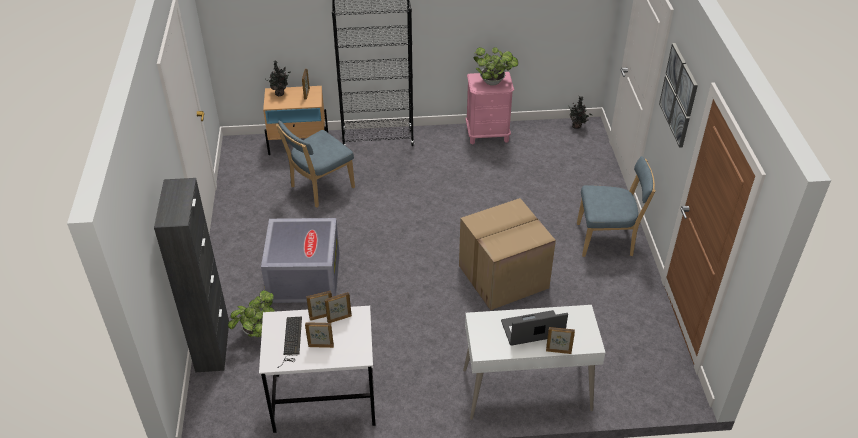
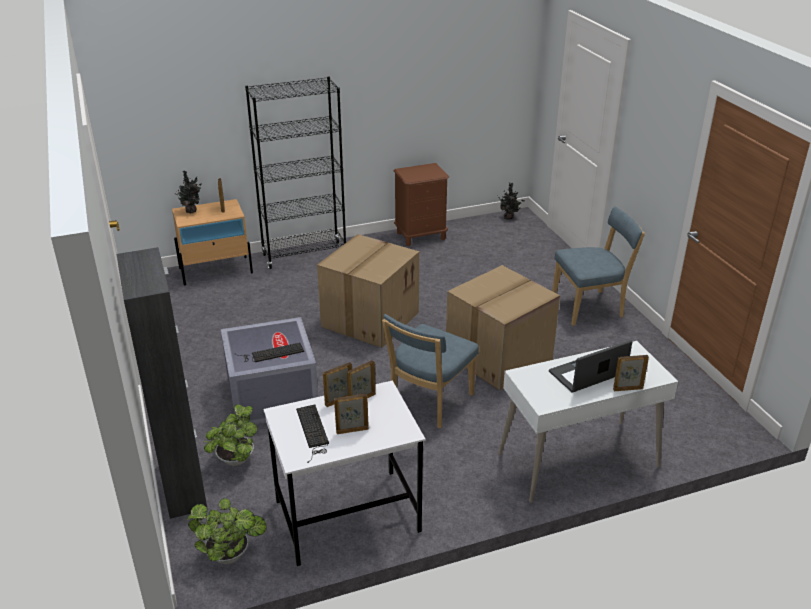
camera: 15 degrees left, 10 degrees down
blue chair [276,121,355,208] -> blue chair moved to [382,314,479,428]
pink nightstand [466,72,514,145] -> brown nightstand [394,163,449,246]
potted plant [473,47,518,86] -> potted plant moved to [187,498,267,564]
picture [659,43,698,148] -> none
none -> keyboard [234,343,304,362]
none -> cardboard box [317,234,419,348]

